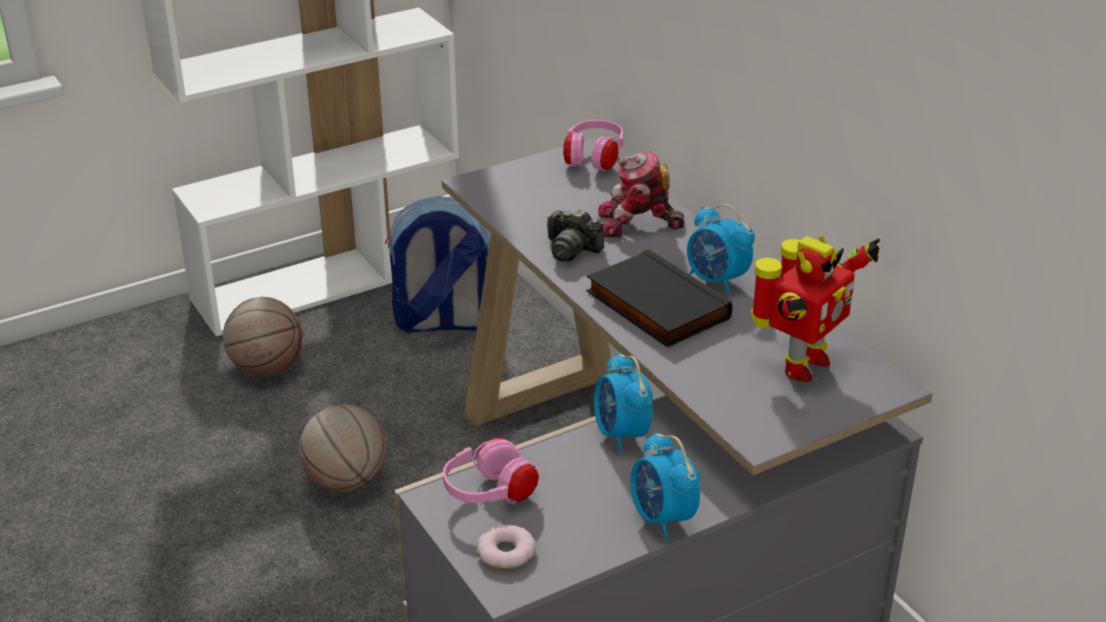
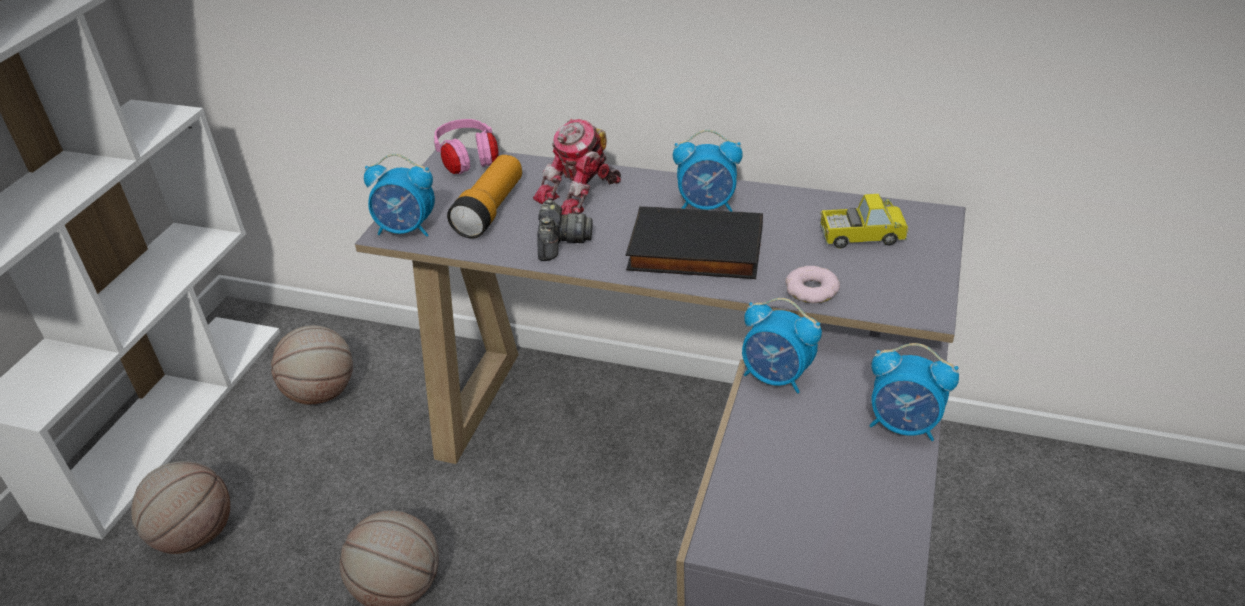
camera: 40 degrees left, 5 degrees up
backpack [385,196,491,333] -> basketball [271,326,353,404]
pink headphones [443,438,539,504] -> none
donut [477,525,536,569] -> donut moved to [785,266,840,303]
camera [547,209,604,262] -> camera turned 75 degrees counterclockwise [537,199,592,261]
toy robot [751,236,880,382] -> toy truck [820,194,909,249]
none -> alarm clock [364,154,435,237]
none -> flashlight [447,155,522,239]

